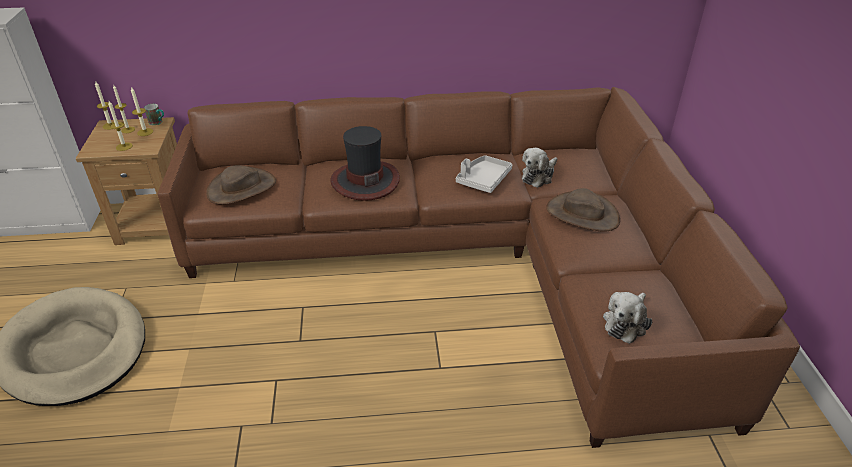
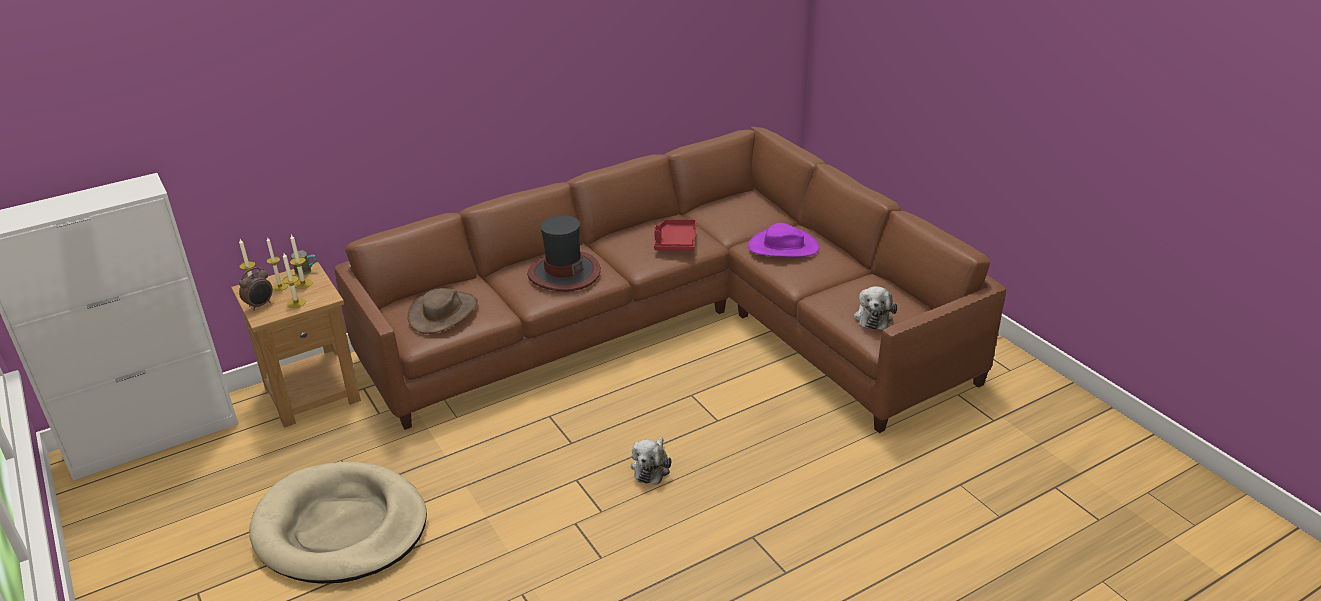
camera: 25 degrees left, 5 degrees down
grey tray [456,155,512,193] -> red tray [654,219,696,251]
plush toy [522,148,557,188] -> plush toy moved to [631,437,672,485]
brown hat [546,188,620,232] -> purple hat [748,223,819,257]
none -> alarm clock [239,267,273,311]

